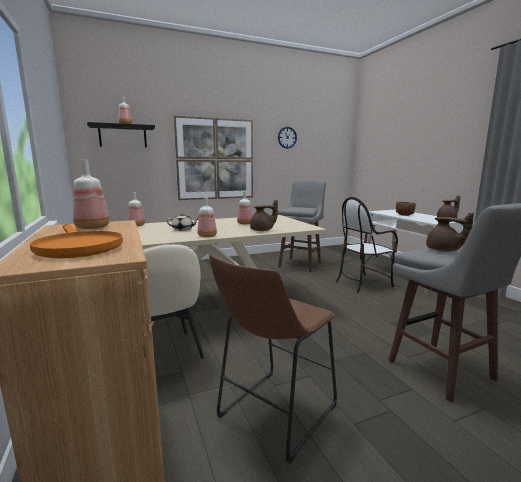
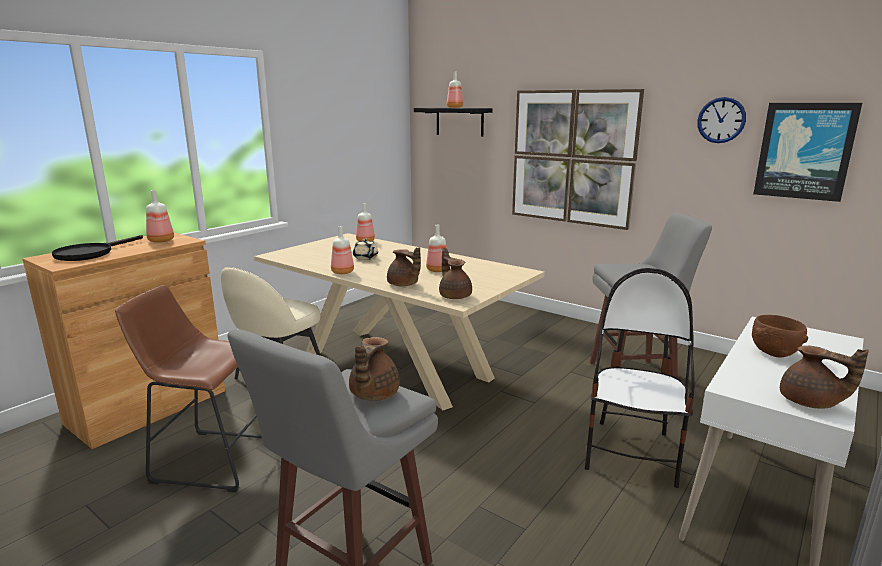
camera: 60 degrees right, 5 degrees up
orange frying pan [30,224,123,258] -> black frying pan [52,235,143,261]
chair [336,197,398,293] -> chair turned 75 degrees clockwise [585,268,695,488]
none -> brown teapot [439,248,472,299]
none -> picture [753,103,862,202]

